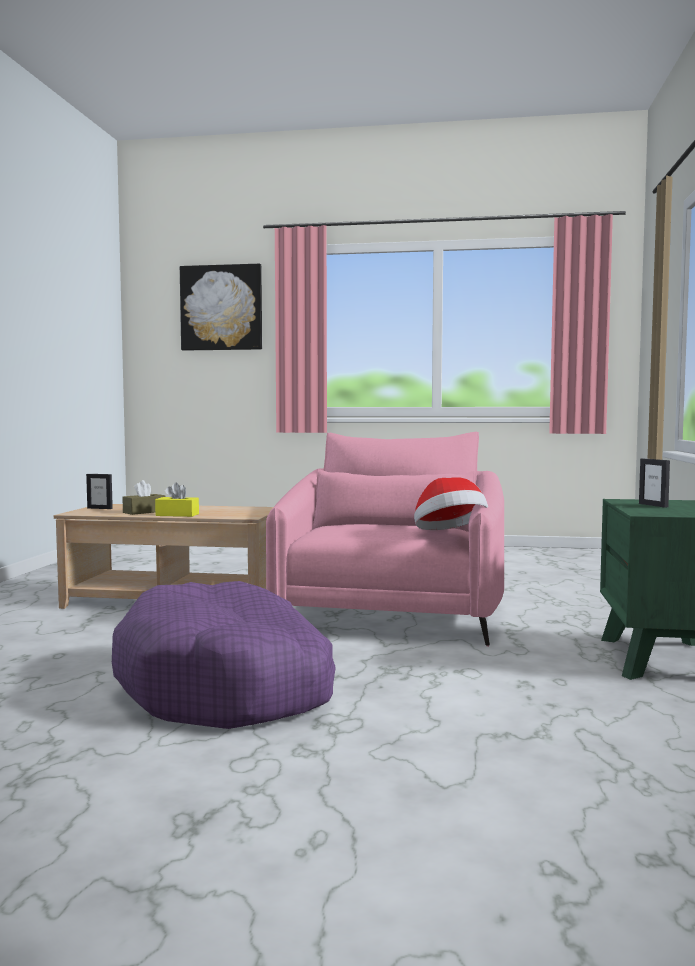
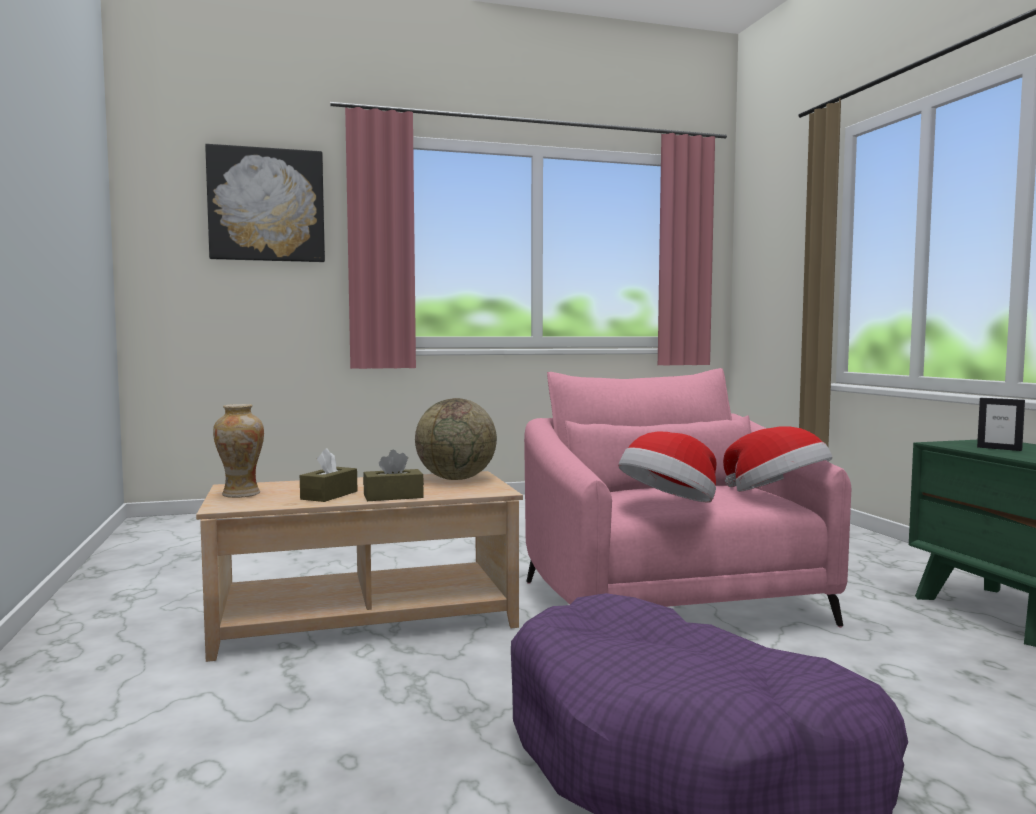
camera: 25 degrees left, 0 degrees up
picture frame [86,474,113,509] -> vase [213,404,264,498]
yellow tissue box [155,482,199,517] -> brown tissue box [363,450,424,501]
none -> globe [415,398,497,480]
none -> hat [618,431,717,503]

